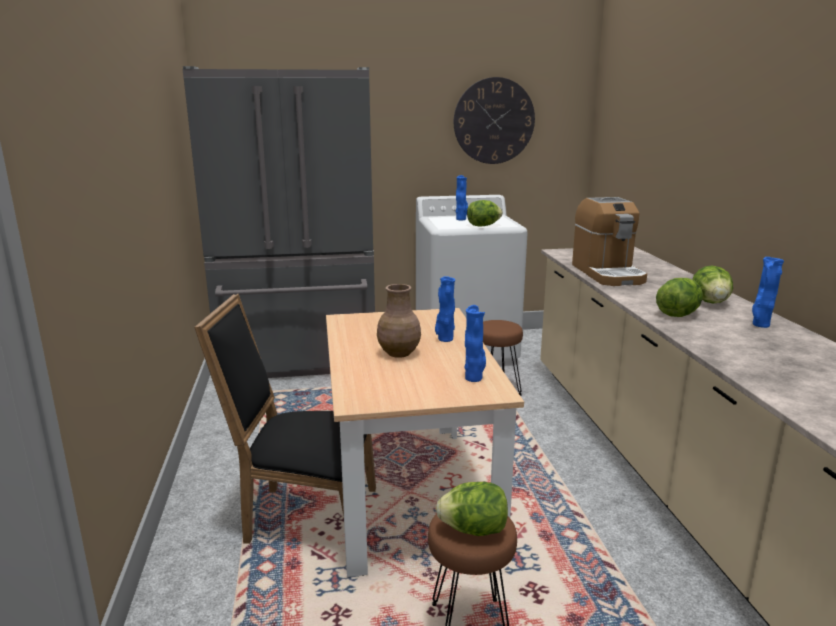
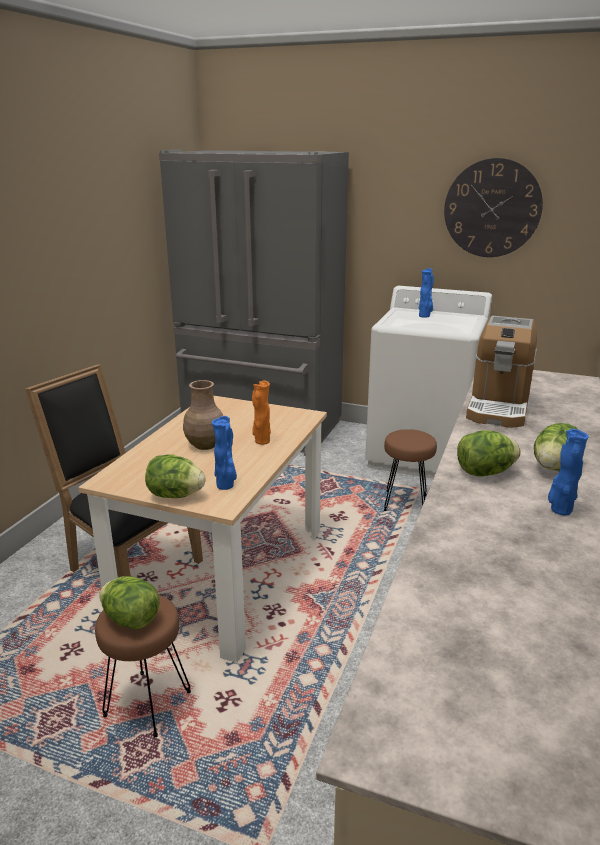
camera: 30 degrees right, 5 degrees up
blue vase [435,276,455,342] -> orange vase [252,380,271,445]
lettuce [467,200,503,226] -> lettuce moved to [145,455,205,498]

